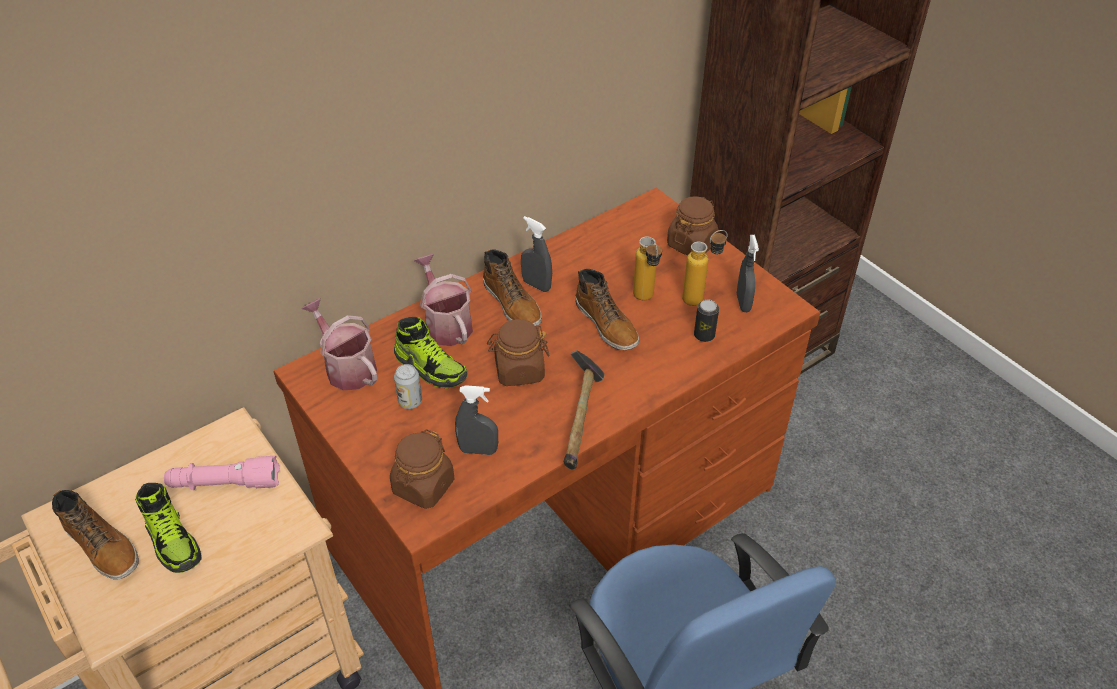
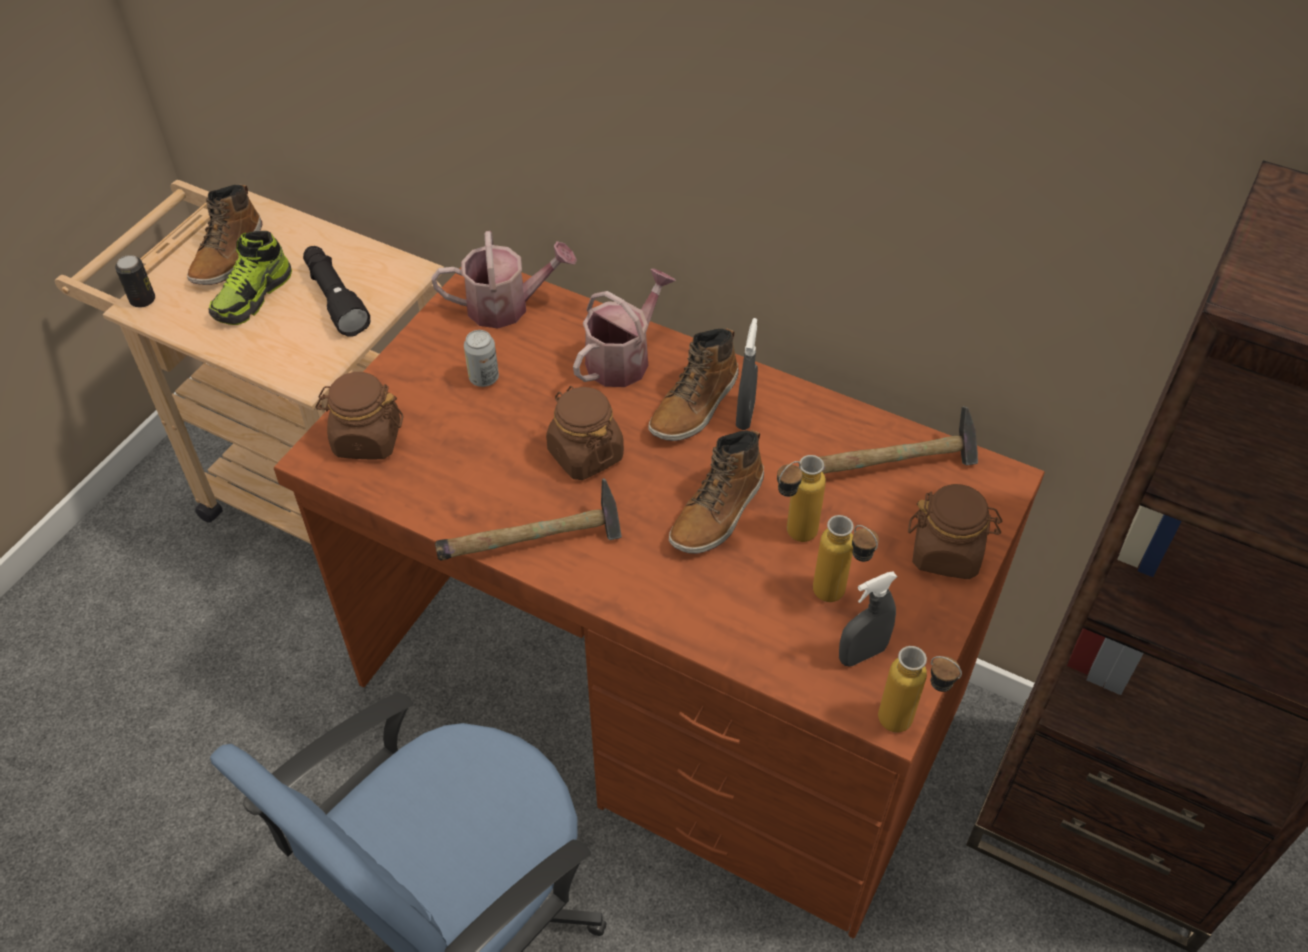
camera: 65 degrees right, 5 degrees up
pink flashlight [164,456,280,490] -> black flashlight [303,246,370,337]
watering can [301,298,377,390] -> watering can turned 60 degrees clockwise [432,231,577,329]
shoe [394,317,467,388] -> none
grey spray bottle [455,385,498,455] -> none
can [694,300,719,342] -> can moved to [115,255,155,308]
none -> hammer [819,406,978,474]
none -> bottle [878,646,962,732]

